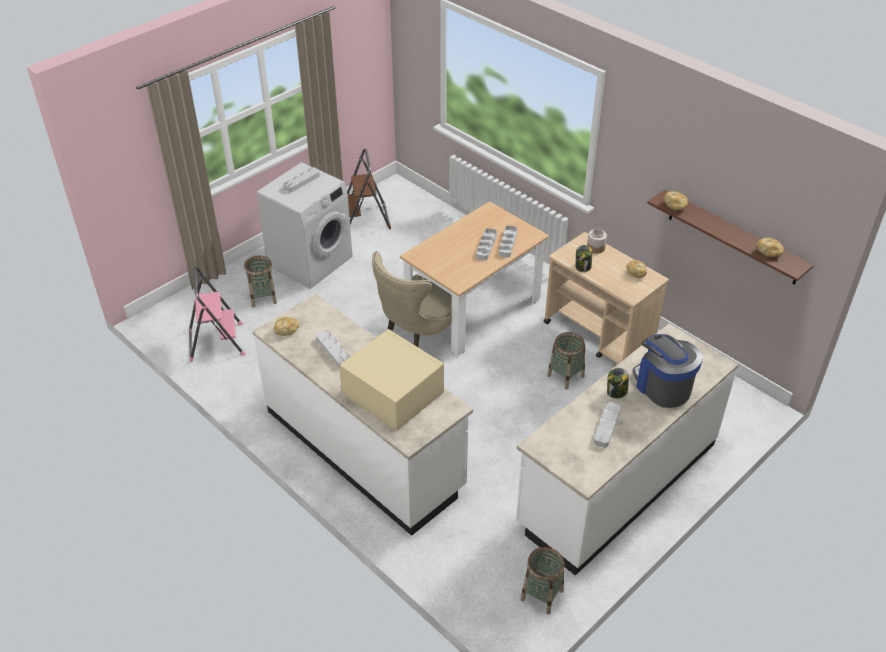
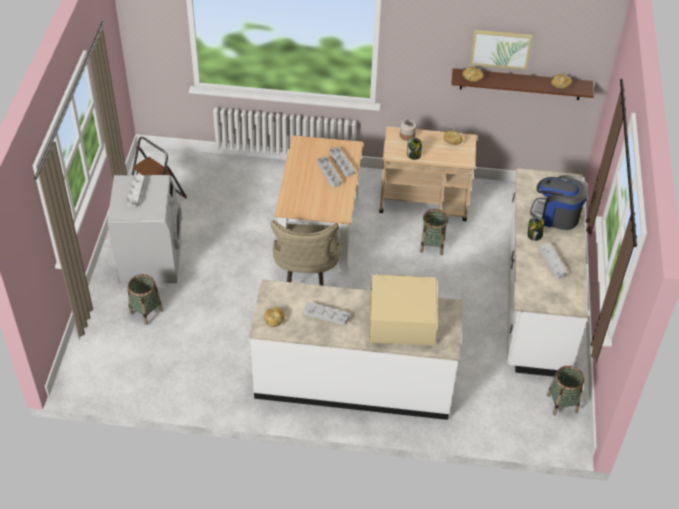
camera: 40 degrees left, 5 degrees up
pink step ladder [189,267,246,362] -> none
none -> picture [470,30,533,70]

